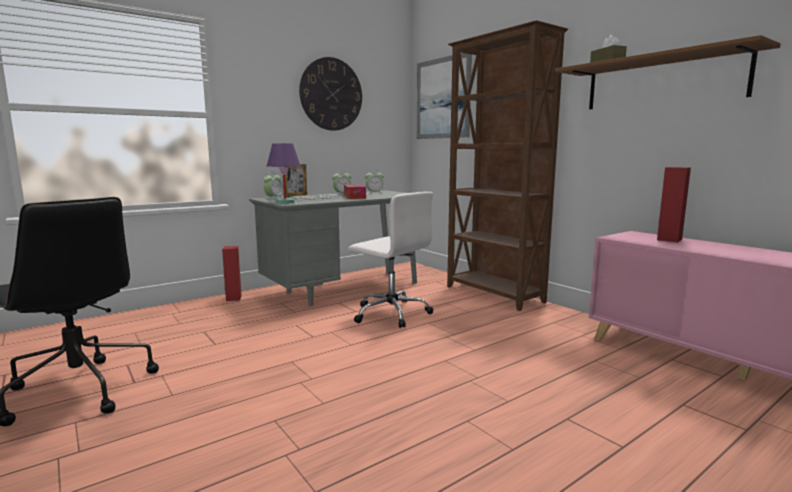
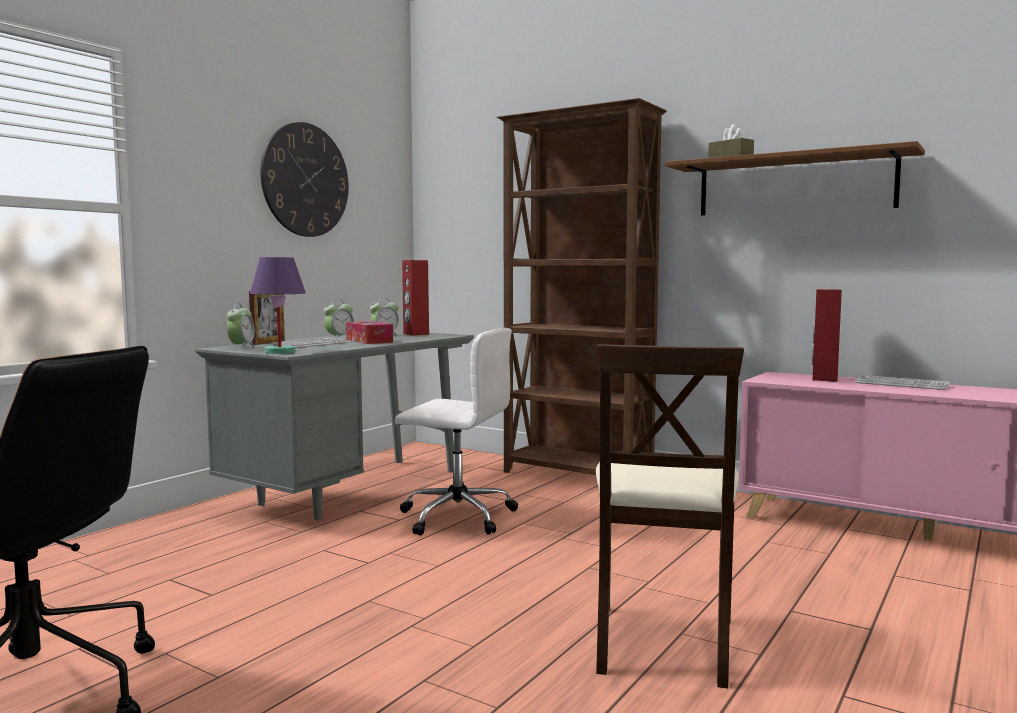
camera: 20 degrees left, 5 degrees down
red speaker [222,246,242,301] -> red speaker moved to [402,260,429,335]
picture [417,53,472,139] -> none
none -> beige chair [596,344,744,688]
none -> keyboard [855,375,951,390]

